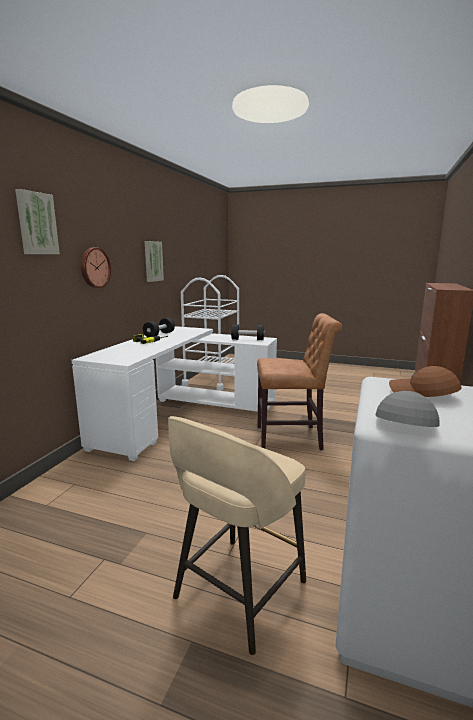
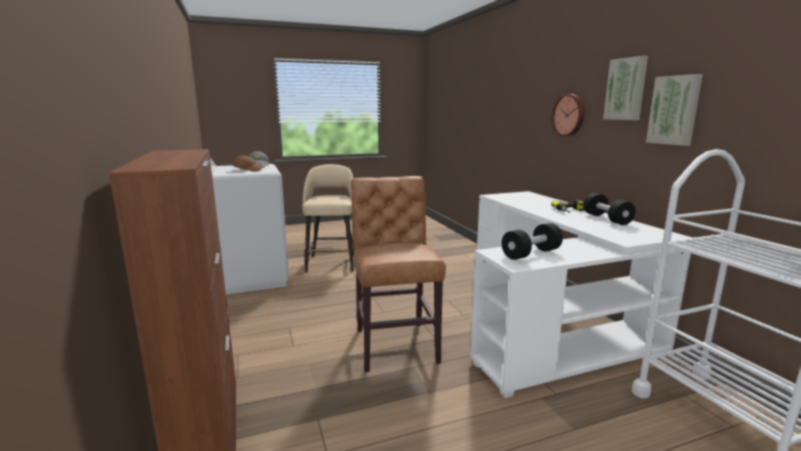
camera: 140 degrees right, 0 degrees up
picture [15,189,60,254] -> picture moved to [603,56,648,120]
brown chair [257,313,342,450] -> brown chair turned 120 degrees clockwise [351,176,446,372]

